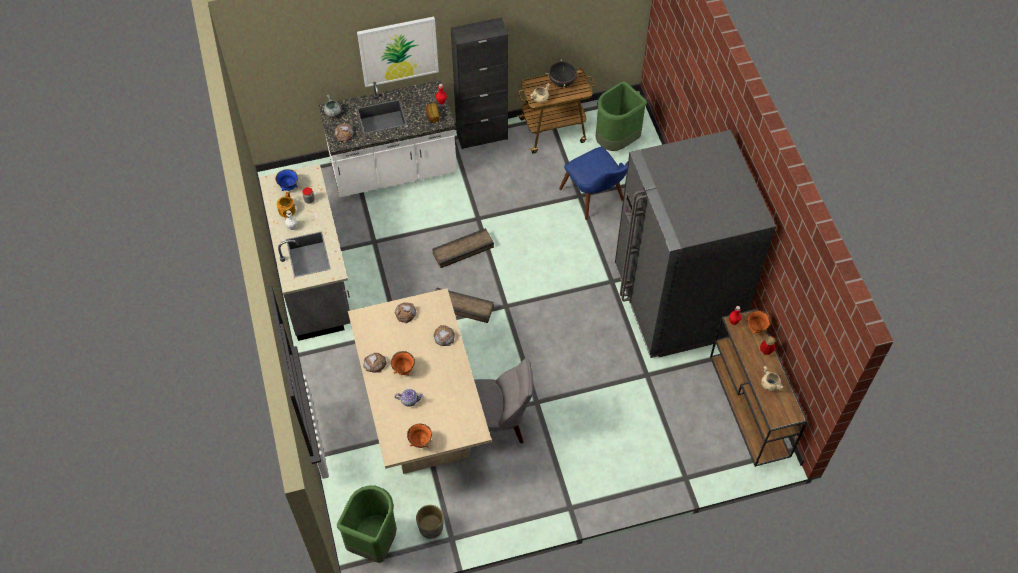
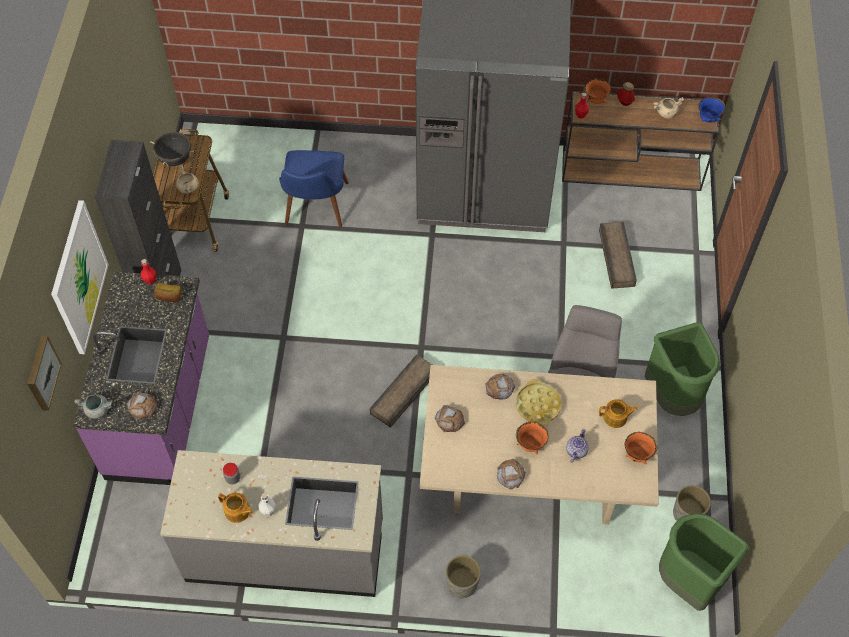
camera: 70 degrees left, 0 degrees up
blue bowl [275,169,298,191] -> blue bowl moved to [698,97,726,123]
white counter [319,80,457,197] -> purple counter [73,272,209,485]
crate [432,228,494,268] -> crate moved to [599,222,637,289]
blue chair [559,147,628,220] -> blue chair turned 105 degrees clockwise [279,150,349,227]
green trash can [596,81,647,151] -> green trash can moved to [645,322,720,416]
none -> picture [27,336,62,411]
none -> grey planter [446,555,481,598]
none -> yellow tray [516,379,562,427]
none -> teapot [599,399,637,428]

